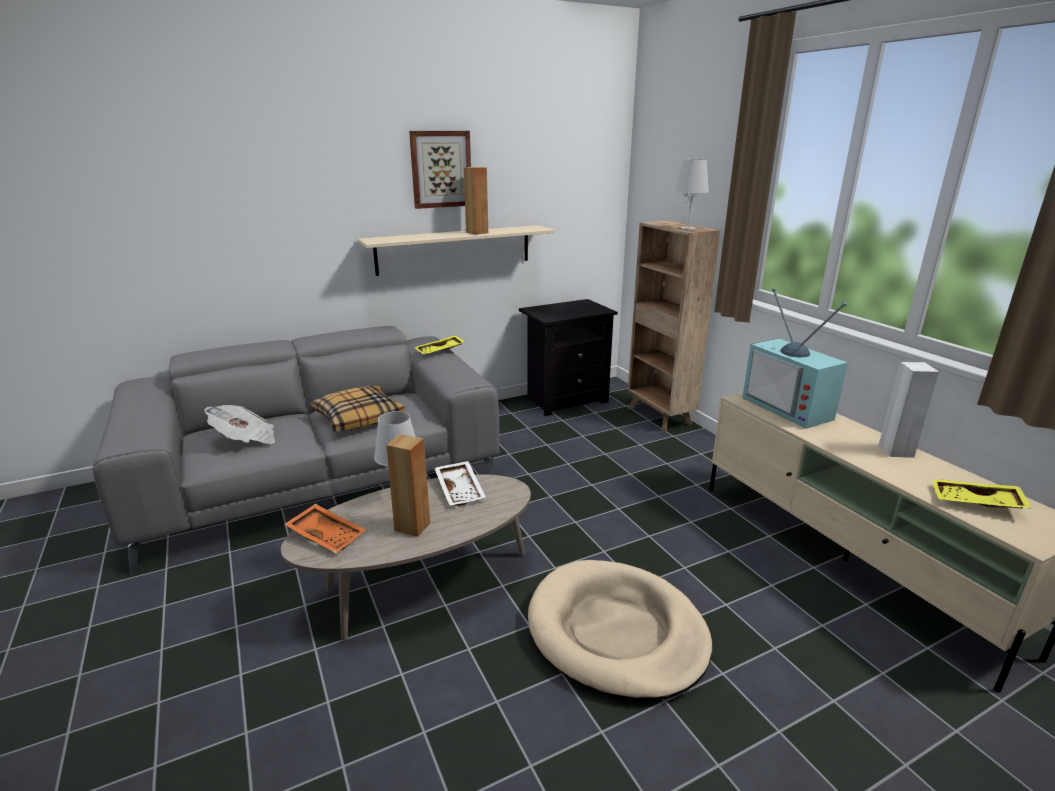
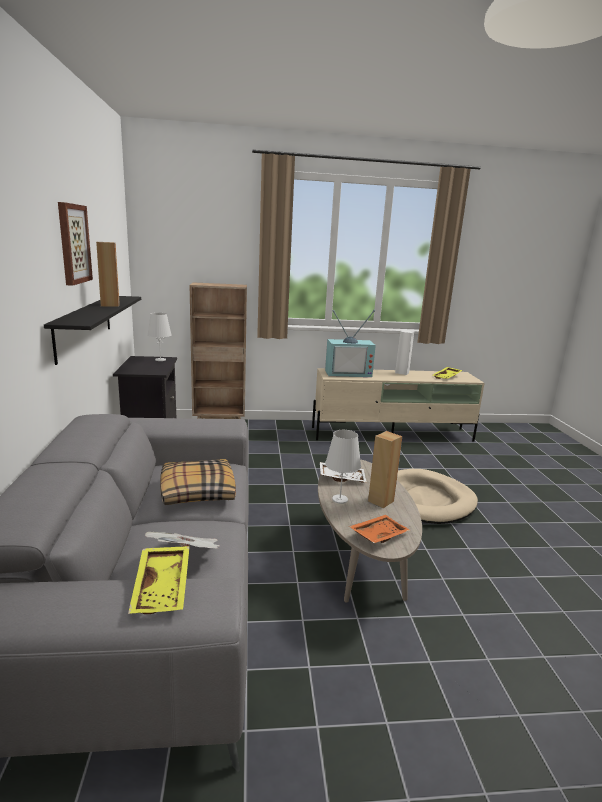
camera: 70 degrees left, 5 degrees down
beige shelf [358,225,555,276] -> black shelf [44,296,141,365]
yellow tray [414,335,465,355] -> yellow tray moved to [128,546,190,614]
white table lamp [675,159,709,230] -> white table lamp moved to [147,312,172,361]

